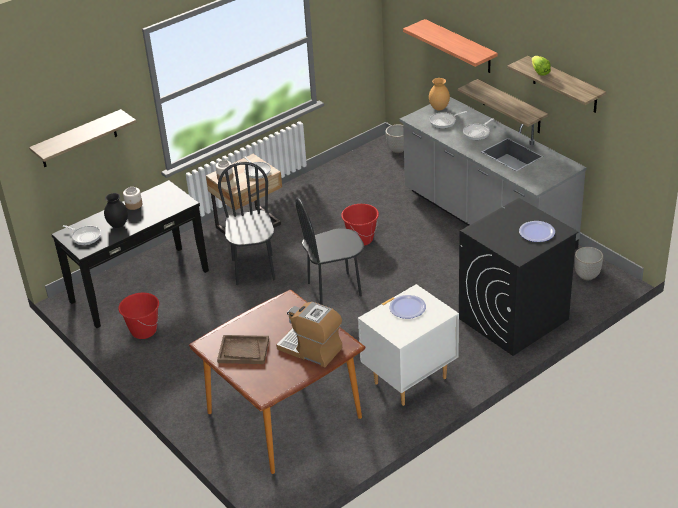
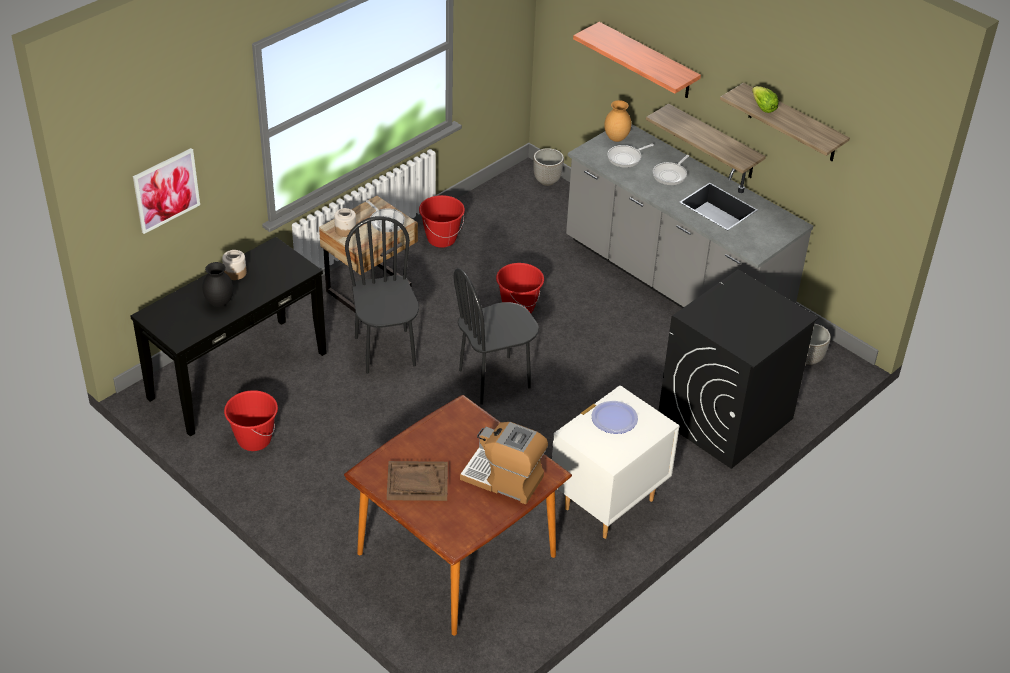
camera: 10 degrees left, 5 degrees up
shelf [29,109,137,167] -> picture [133,148,200,234]
frying pan [63,225,101,245] -> none
plate [519,221,555,242] -> none
none -> red bucket [419,195,465,248]

